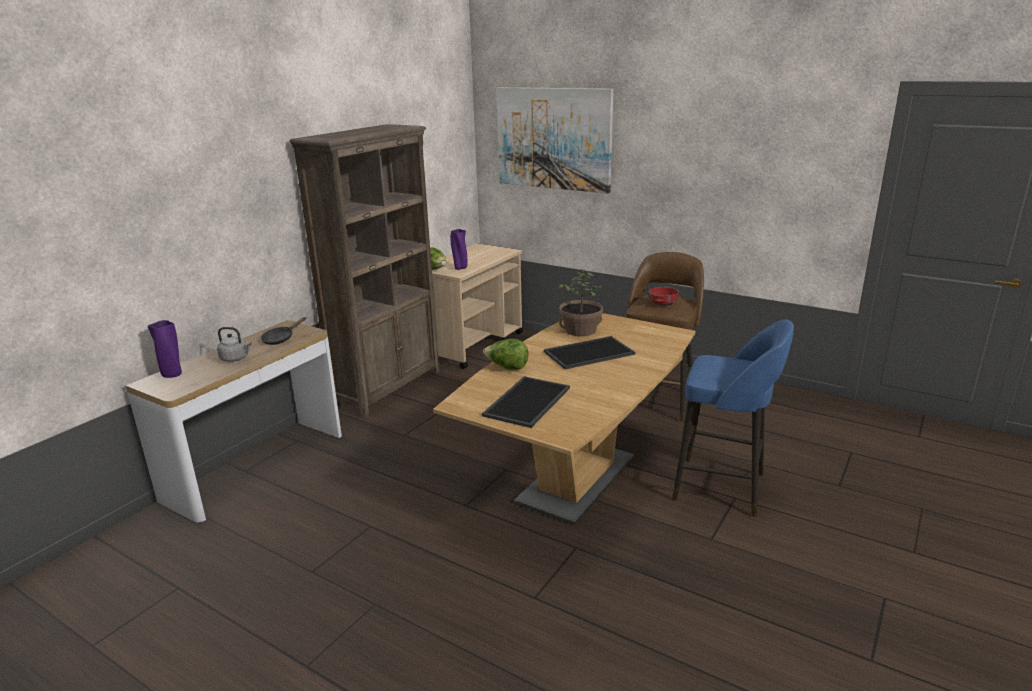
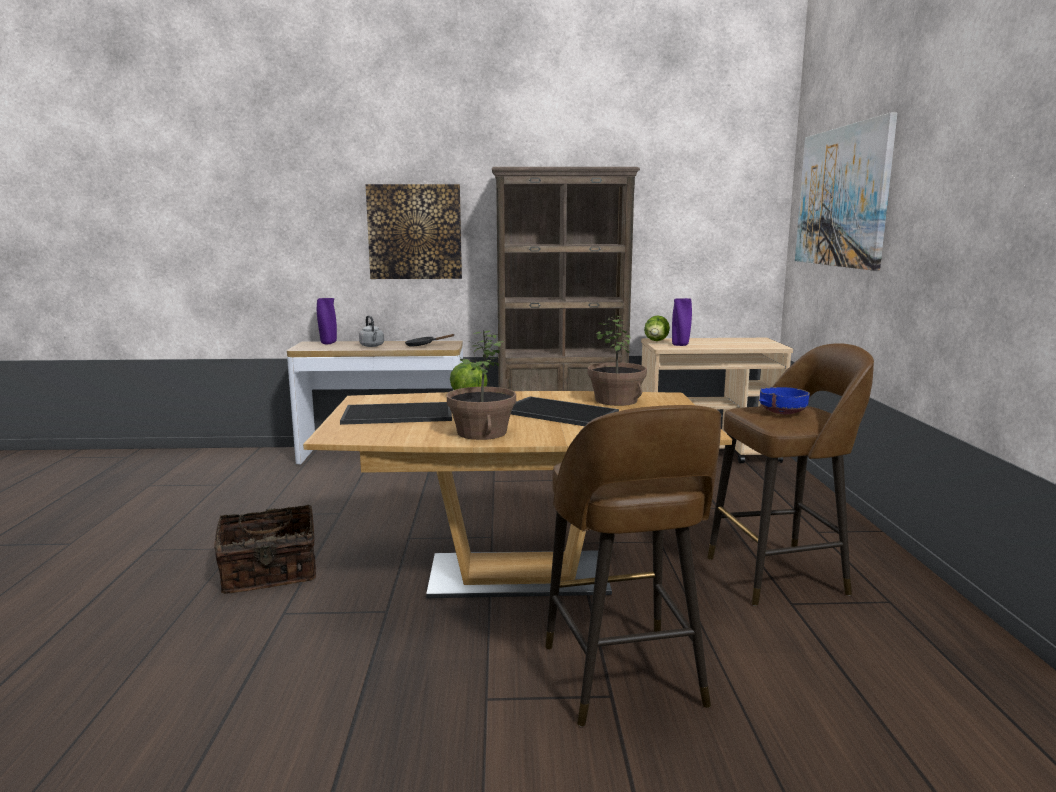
camera: 55 degrees right, 10 degrees down
red bowl [648,287,679,306] -> blue bowl [759,387,810,414]
blue stool [672,319,794,518] -> brown stool [545,405,721,727]
none -> basket [214,505,316,594]
none -> picture [366,184,462,279]
none -> potted plant [447,330,516,440]

